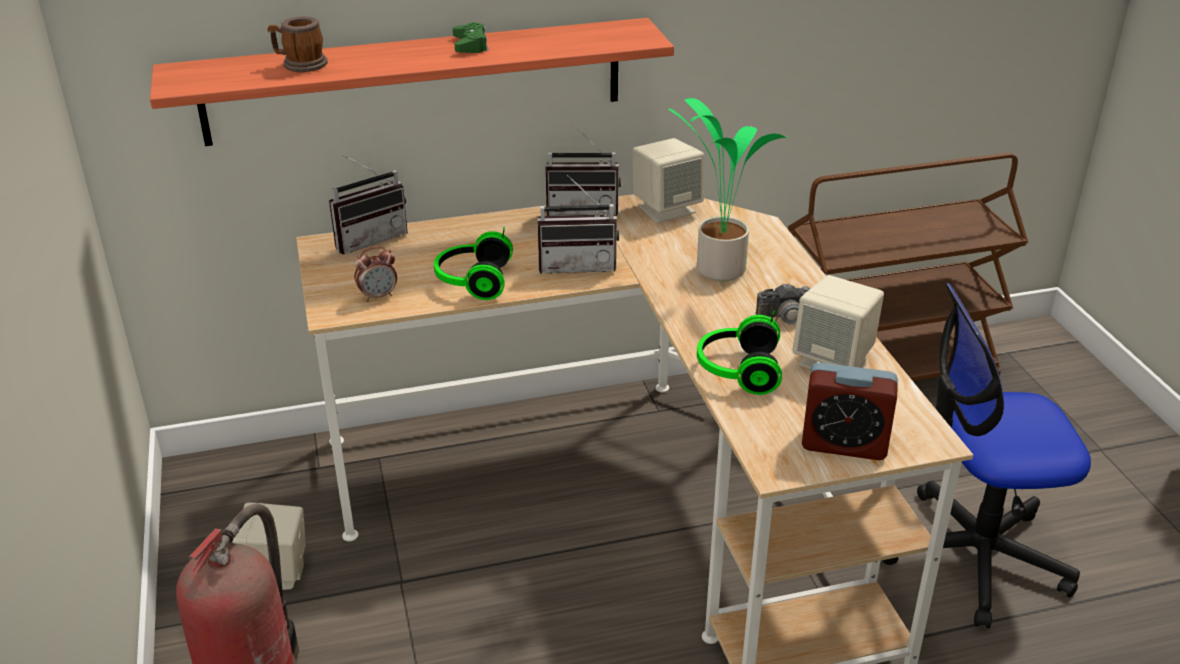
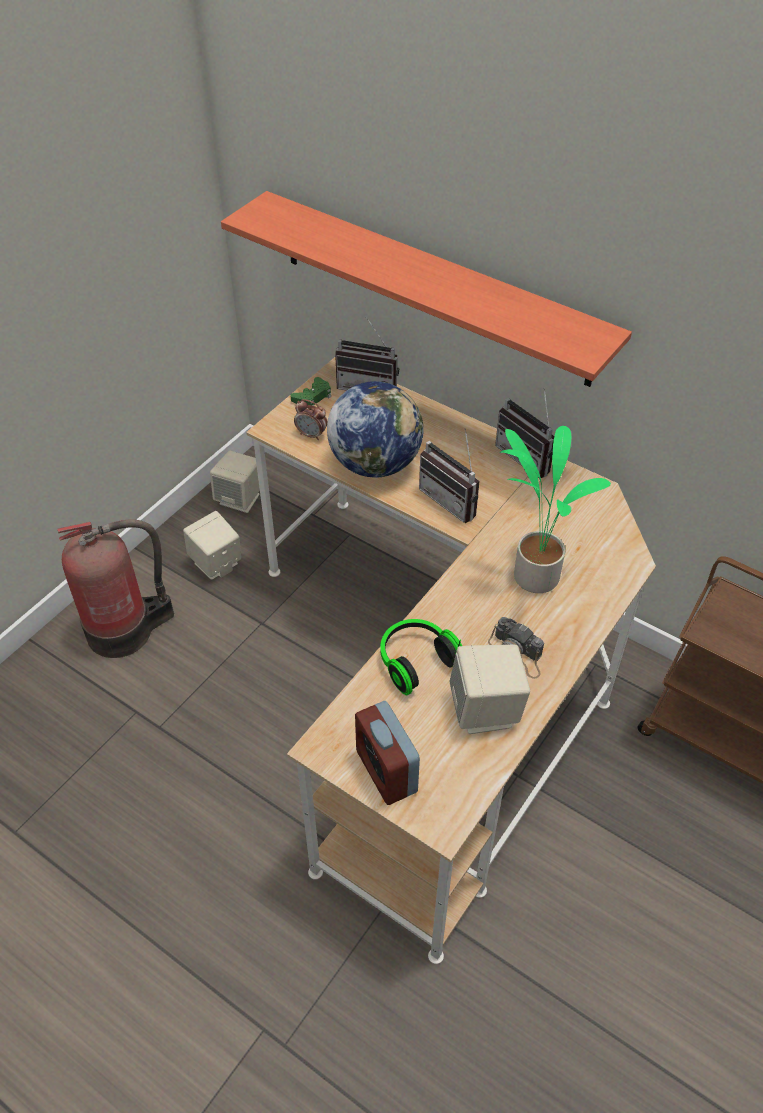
camera: 50 degrees right, 15 degrees up
mug [267,16,328,72] -> none
headphones [434,227,513,300] -> globe [327,381,424,478]
green game controller [453,22,488,53] -> green game controller moved to [290,377,331,406]
beige speaker [632,138,704,223] -> beige speaker moved to [210,451,260,513]
office chair [883,283,1091,628] -> none

